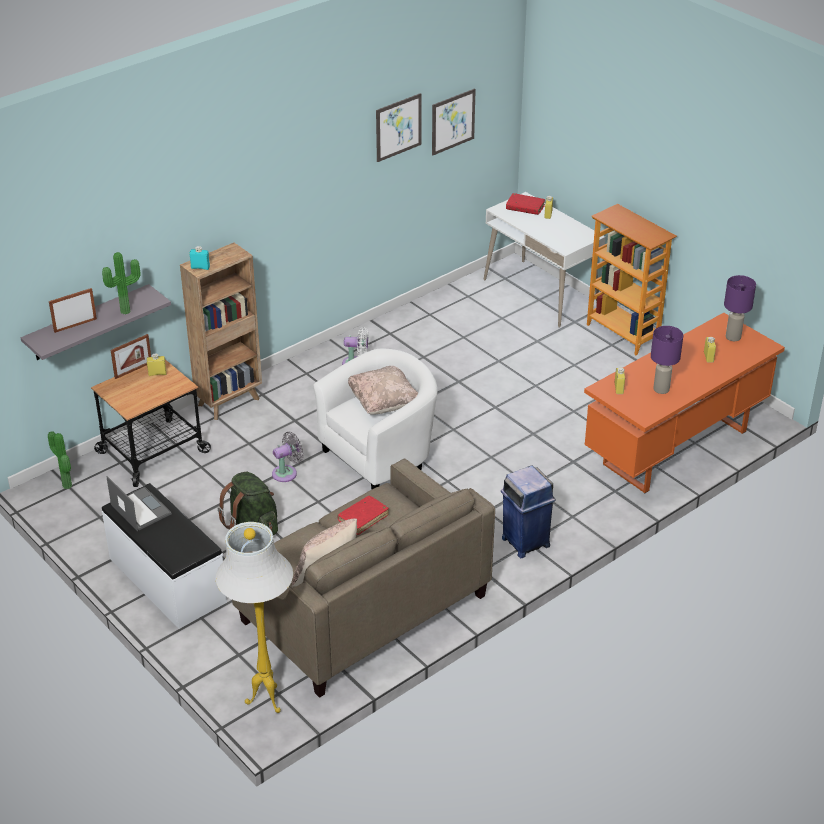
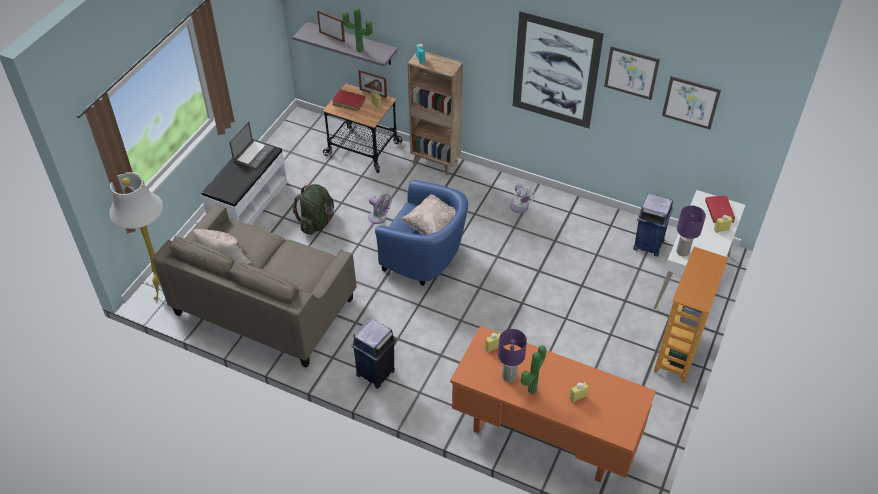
camera: 65 degrees right, 10 degrees up
potted plant [48,431,72,489] -> potted plant moved to [521,345,546,394]
white armchair [313,349,438,490] -> blue armchair [375,179,468,286]
red book [337,496,389,535] -> red book moved to [332,90,365,111]
purple table lamp [724,275,756,341] -> purple table lamp moved to [676,205,706,256]
none -> picture [513,11,604,128]
none -> blue trash can [633,193,673,257]

